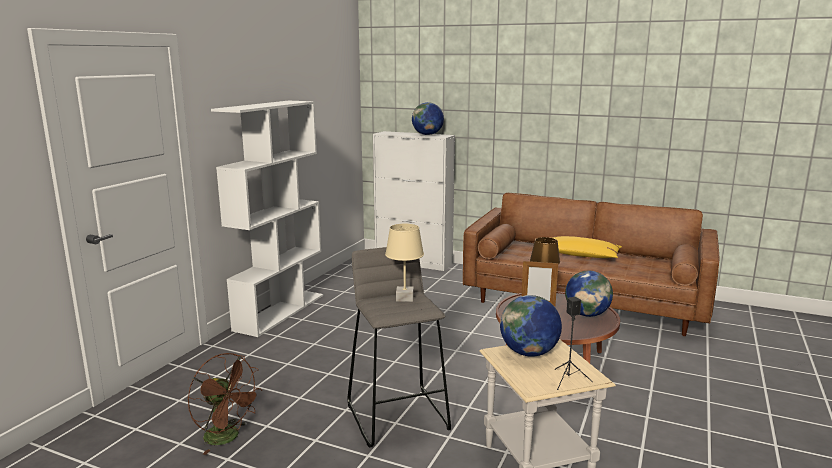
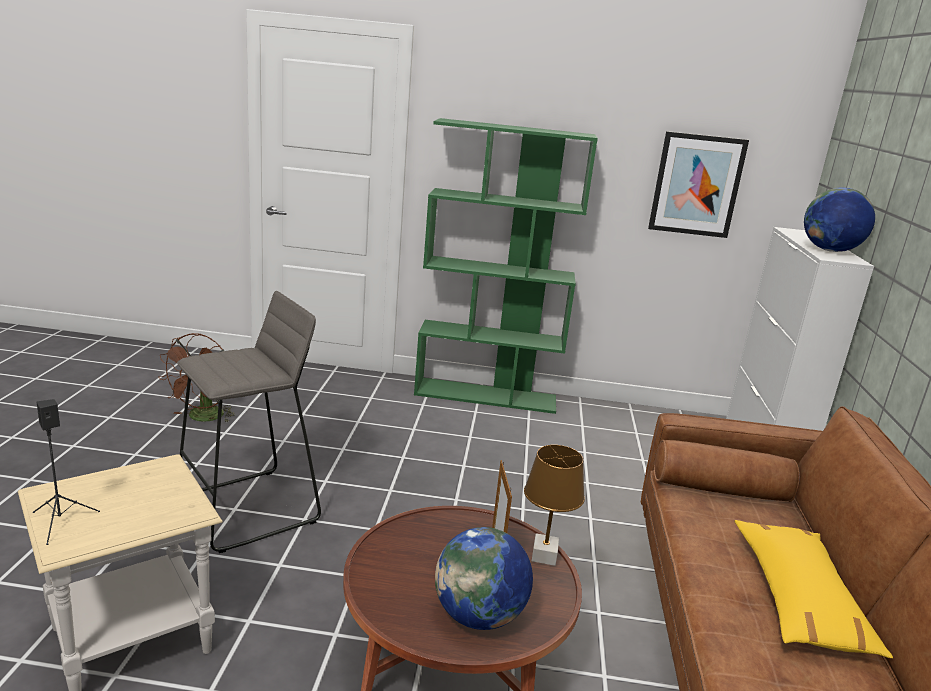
camera: 70 degrees right, 5 degrees up
white bookcase [211,101,323,337] -> green bookcase [414,118,598,414]
beige table lamp [385,224,424,302] -> none
globe [500,295,562,357] -> none
none -> picture [648,131,749,238]

